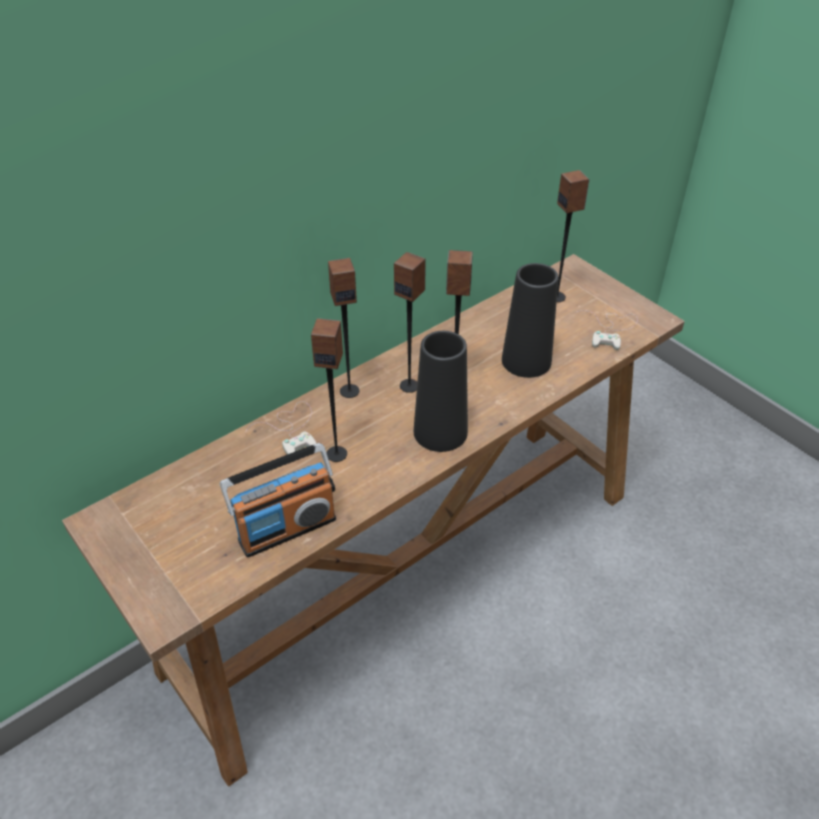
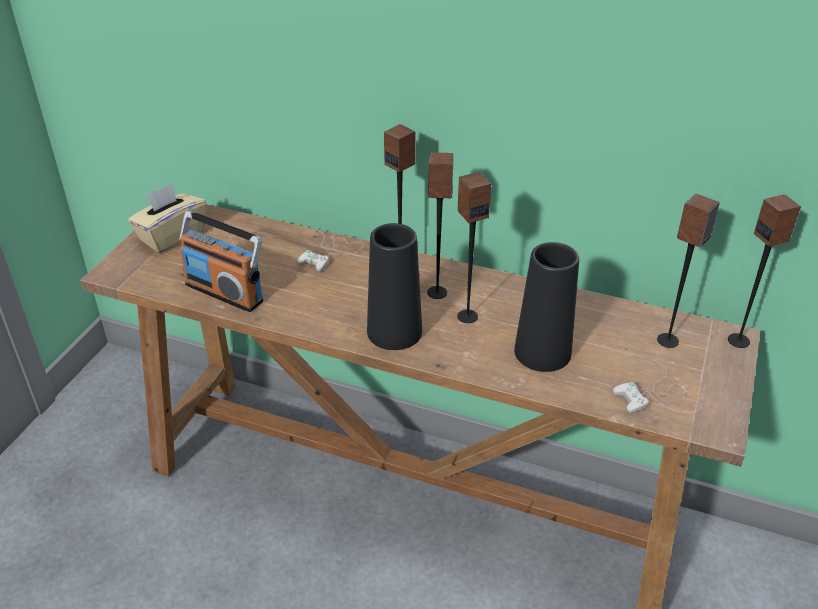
camera: 60 degrees right, 5 degrees down
speaker [311,318,347,462] -> speaker moved to [728,194,801,348]
none -> beige tissue box [128,183,207,253]

